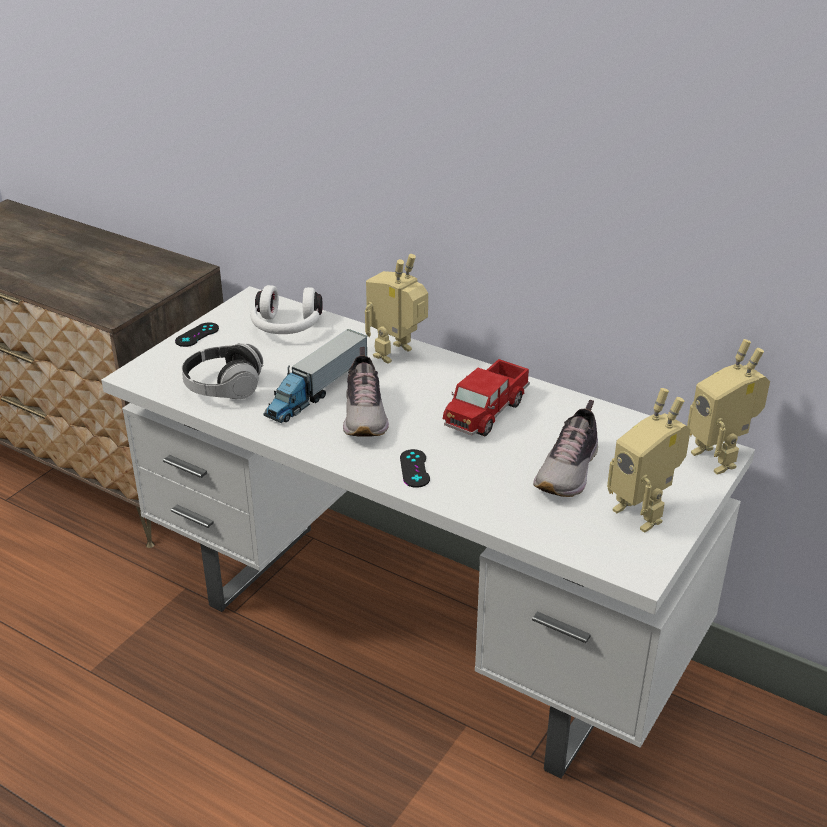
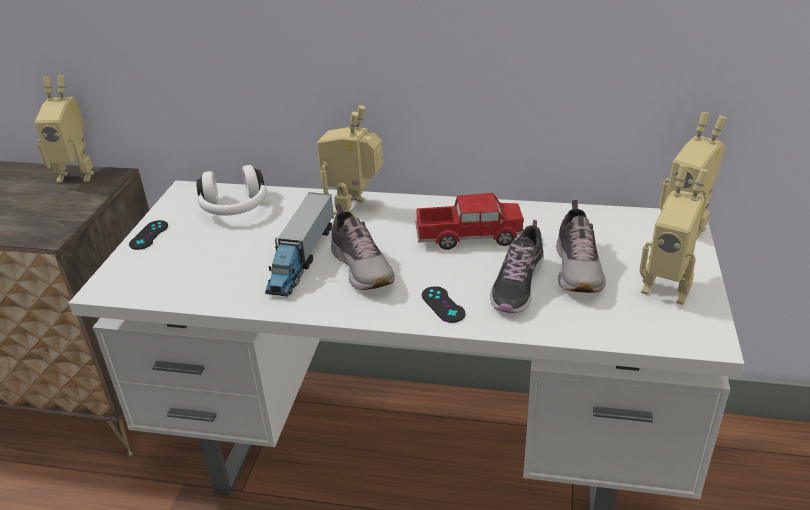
camera: 20 degrees left, 0 degrees up
headphones [182,343,263,399] -> none
toy truck [443,359,530,436] -> toy truck turned 105 degrees counterclockwise [416,193,524,250]
none -> toy robot [35,75,94,183]
none -> shoe [490,220,544,313]

